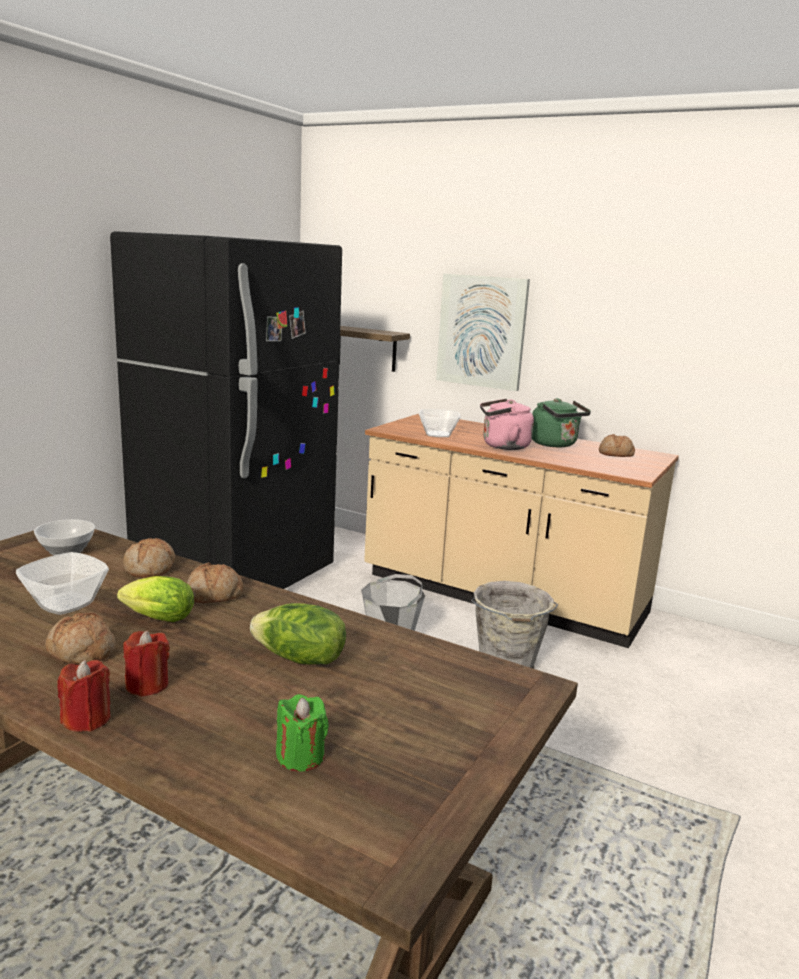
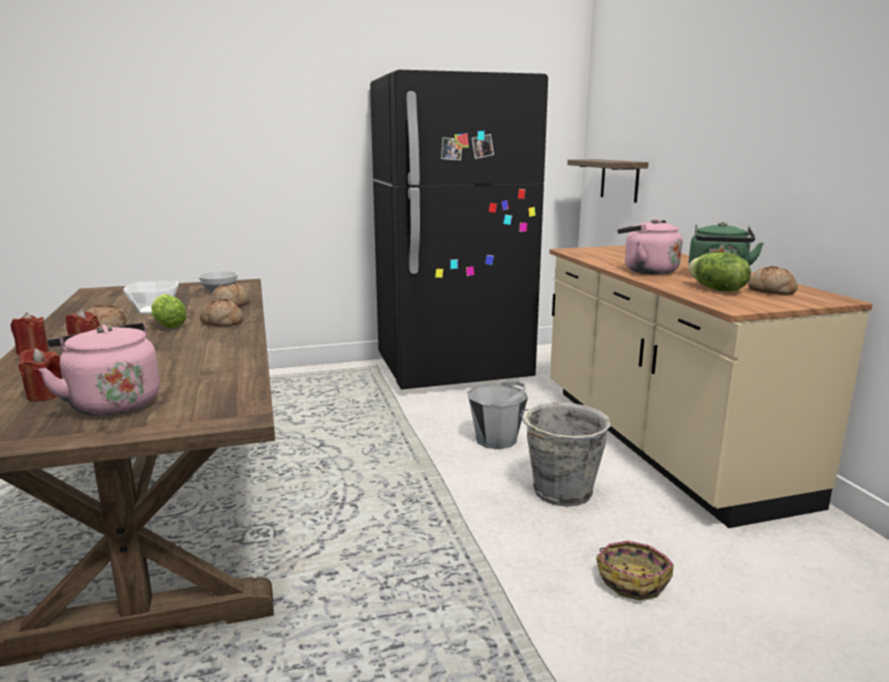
camera: 45 degrees right, 0 degrees up
lettuce [250,603,346,665] -> lettuce moved to [688,252,751,291]
green candle [276,694,329,772] -> red candle [18,348,62,402]
bowl [419,409,461,437] -> none
picture [436,274,530,391] -> none
none -> pink kettle [38,323,160,416]
none -> basket [596,541,674,600]

